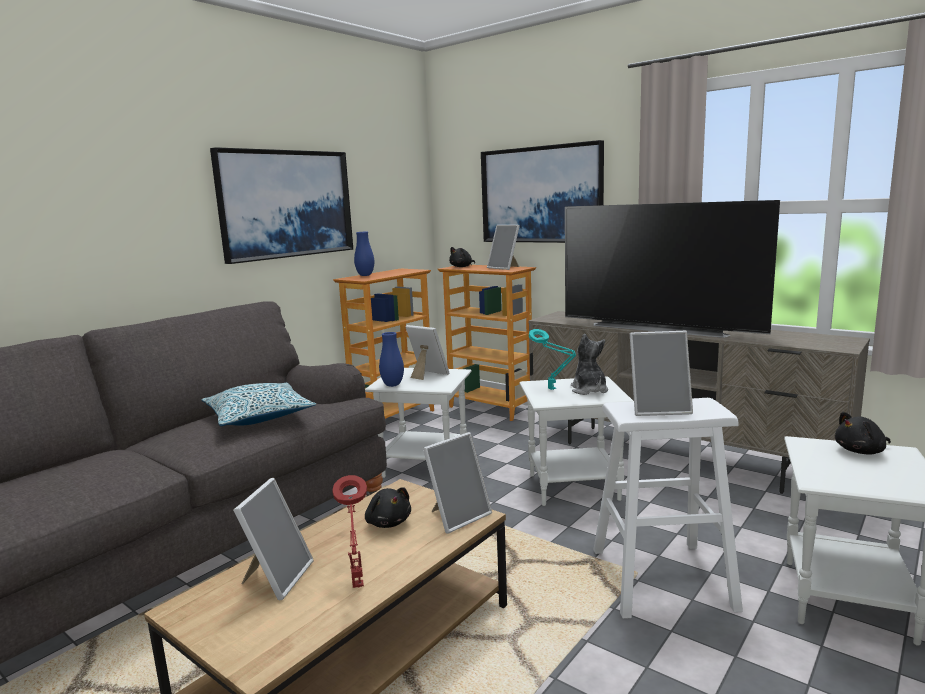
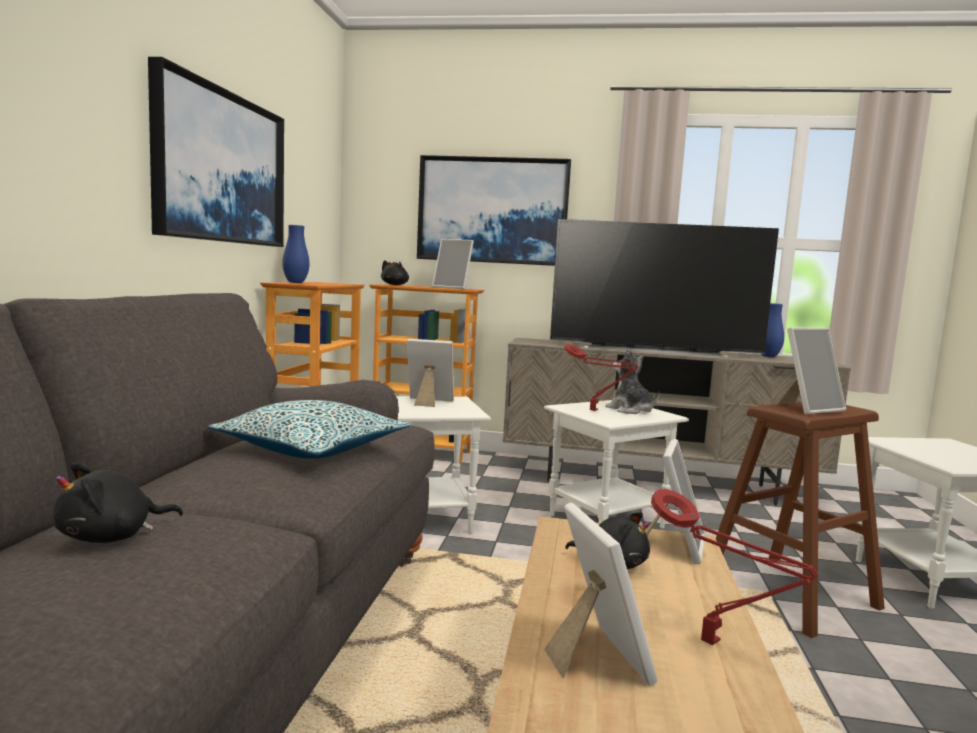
camera: 30 degrees left, 5 degrees down
blue vase [379,332,404,387] -> blue vase moved to [762,303,784,357]
turquoise table lamp [529,329,576,390] -> red table lamp [564,344,638,411]
white stool [593,398,743,619] -> brown stool [716,402,885,638]
black plush toy [835,412,891,454] -> black plush toy moved to [53,463,183,543]

